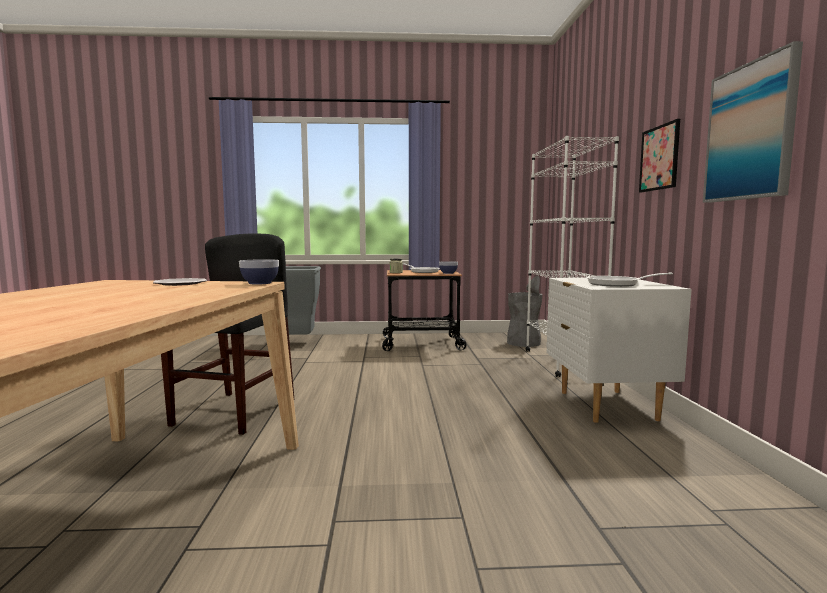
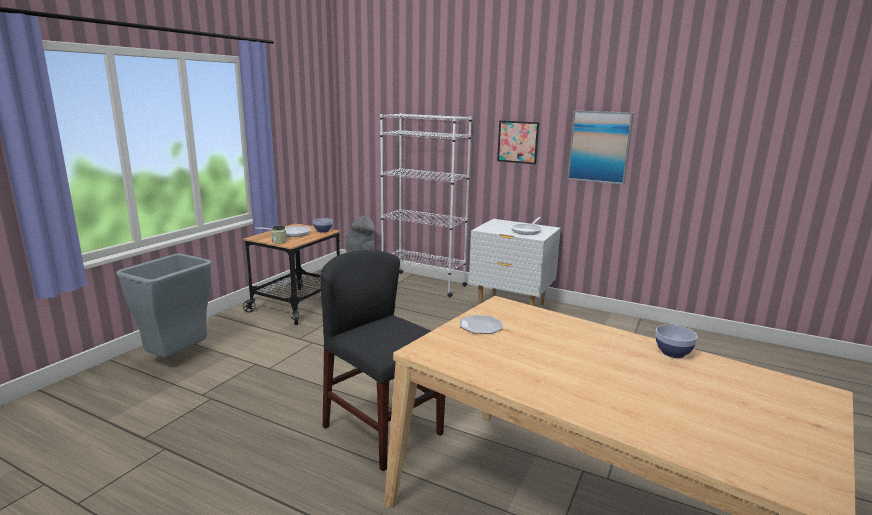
camera: 60 degrees left, 10 degrees up
bowl [239,259,279,285] -> bowl moved to [656,325,698,358]

